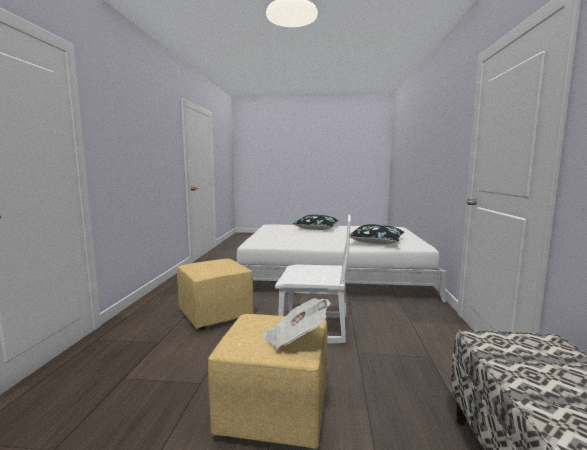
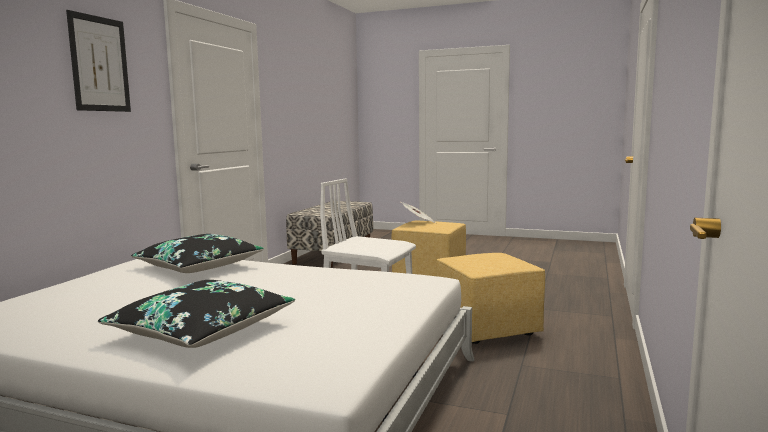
camera: 165 degrees left, 0 degrees up
none -> picture [66,10,131,112]

